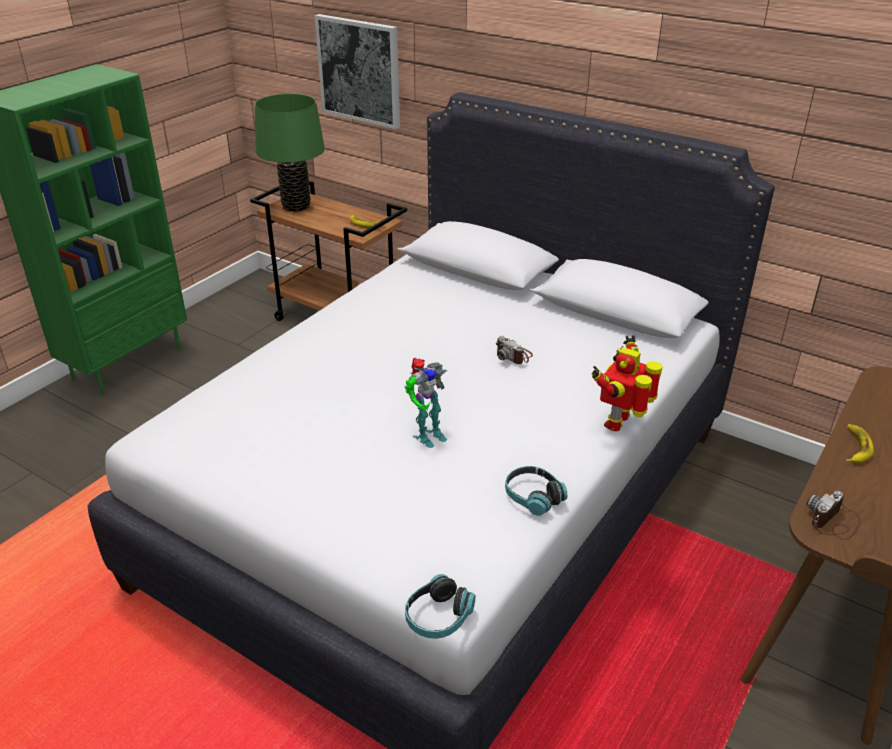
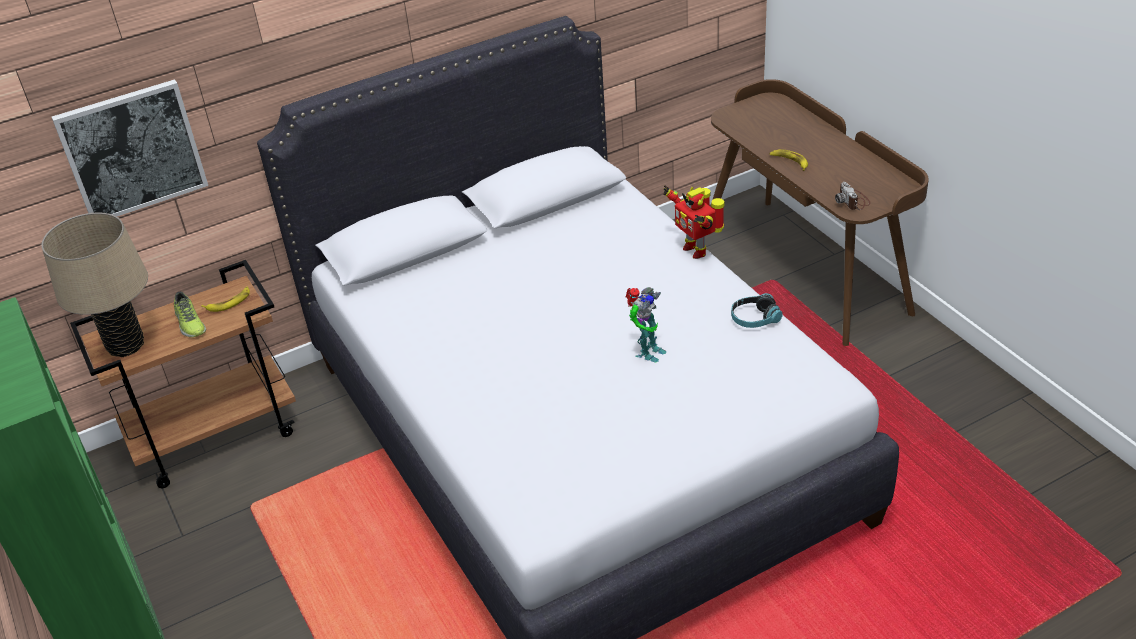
camera: 60 degrees left, 5 degrees up
green table lamp [255,94,325,212] -> beige table lamp [41,213,148,357]
toy robot [405,358,448,448] -> toy robot turned 45 degrees clockwise [626,287,666,363]
headphones [405,574,475,639] -> none
camera [496,336,533,364] -> none
none -> shoe [174,292,206,337]

